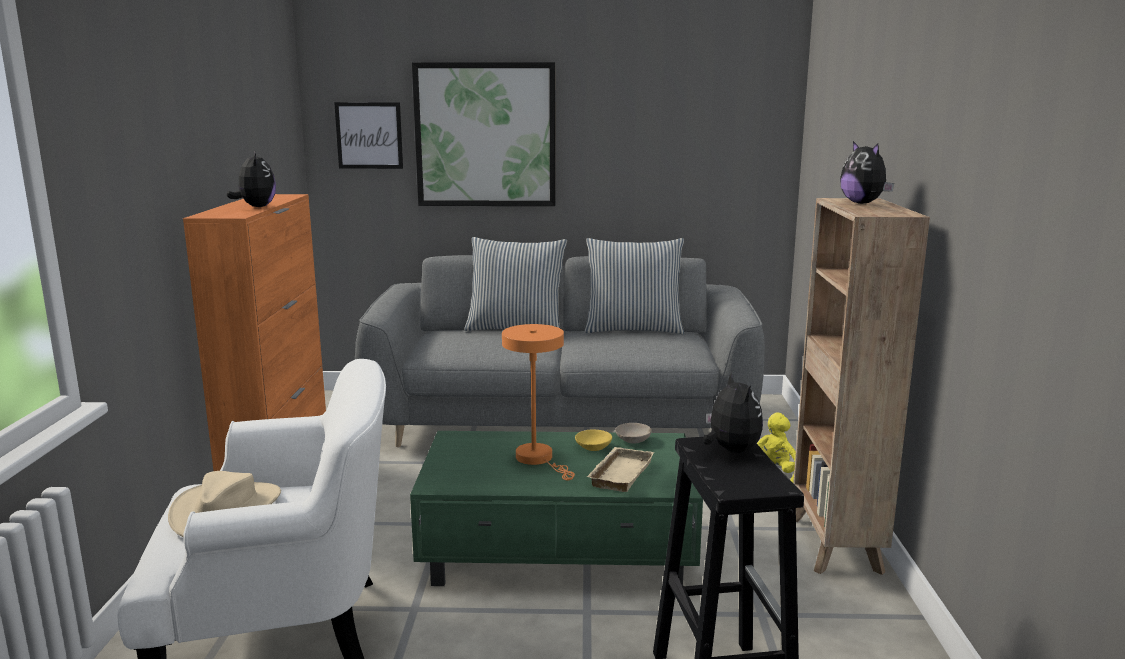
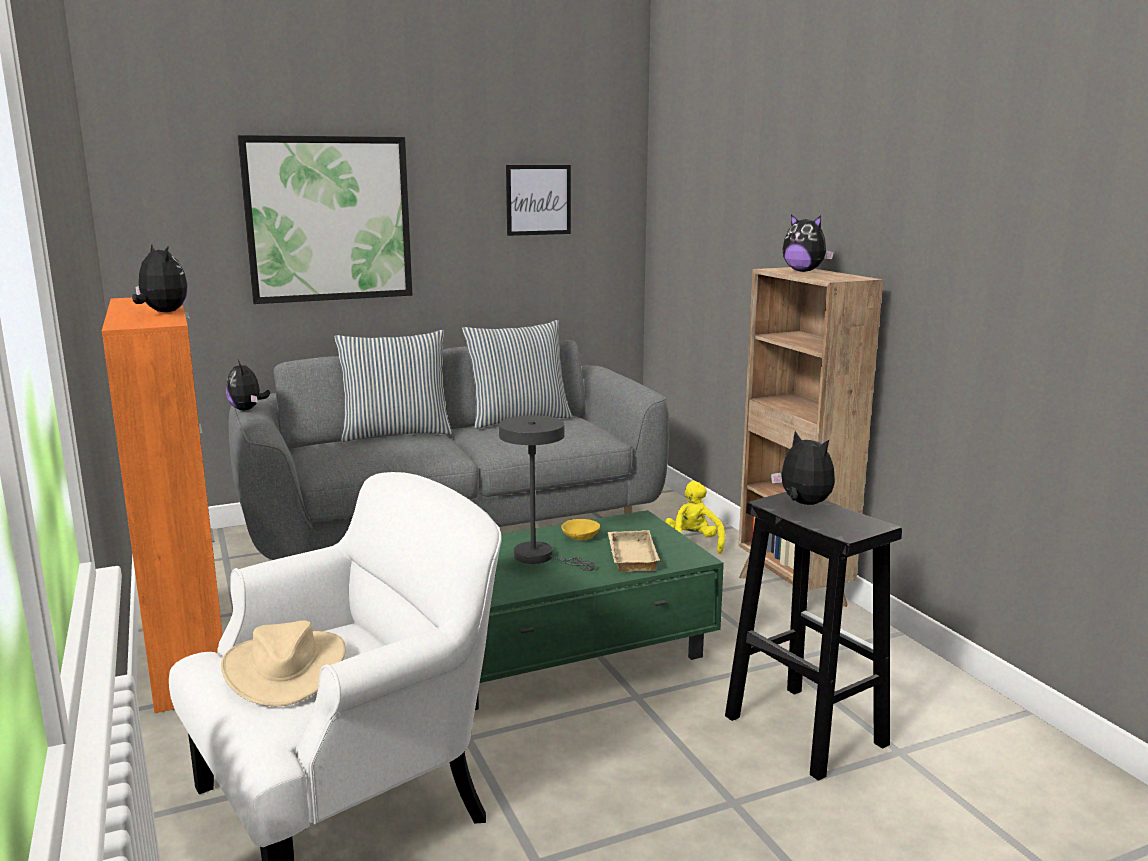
camera: 25 degrees left, 0 degrees up
picture [334,102,403,169] -> picture moved to [506,165,571,236]
orange table lamp [502,324,575,480] -> grey table lamp [499,415,596,571]
beige bowl [615,423,652,444] -> none
none -> plush toy [226,360,270,410]

